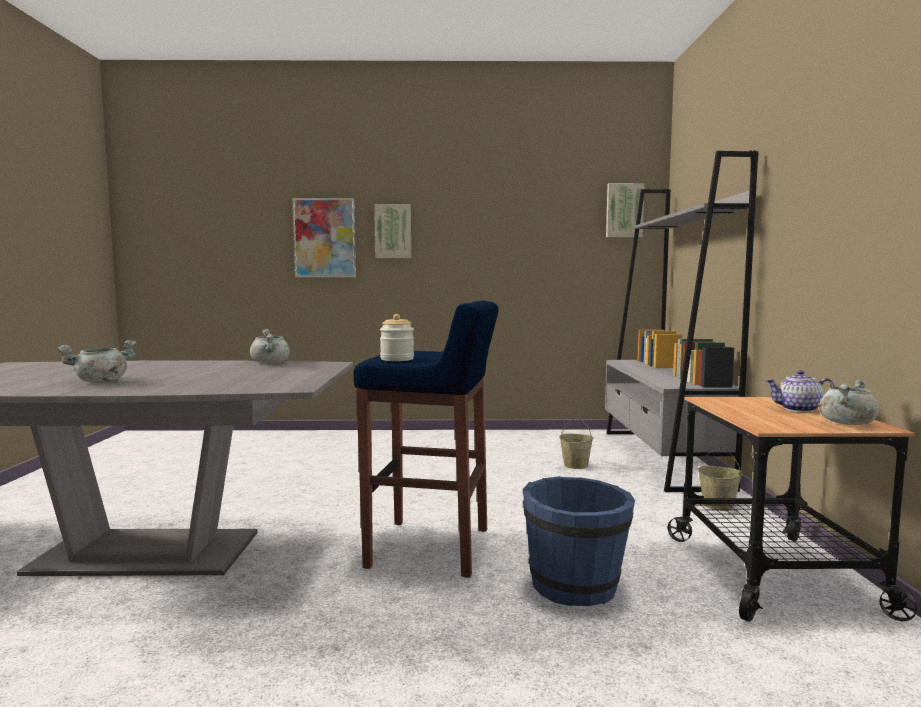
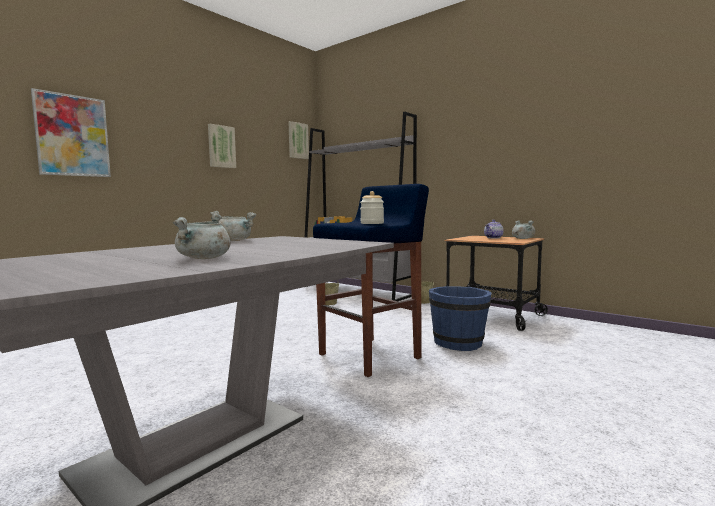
camera: 50 degrees left, 0 degrees up
picture [375,204,411,258] -> picture moved to [208,124,236,168]

